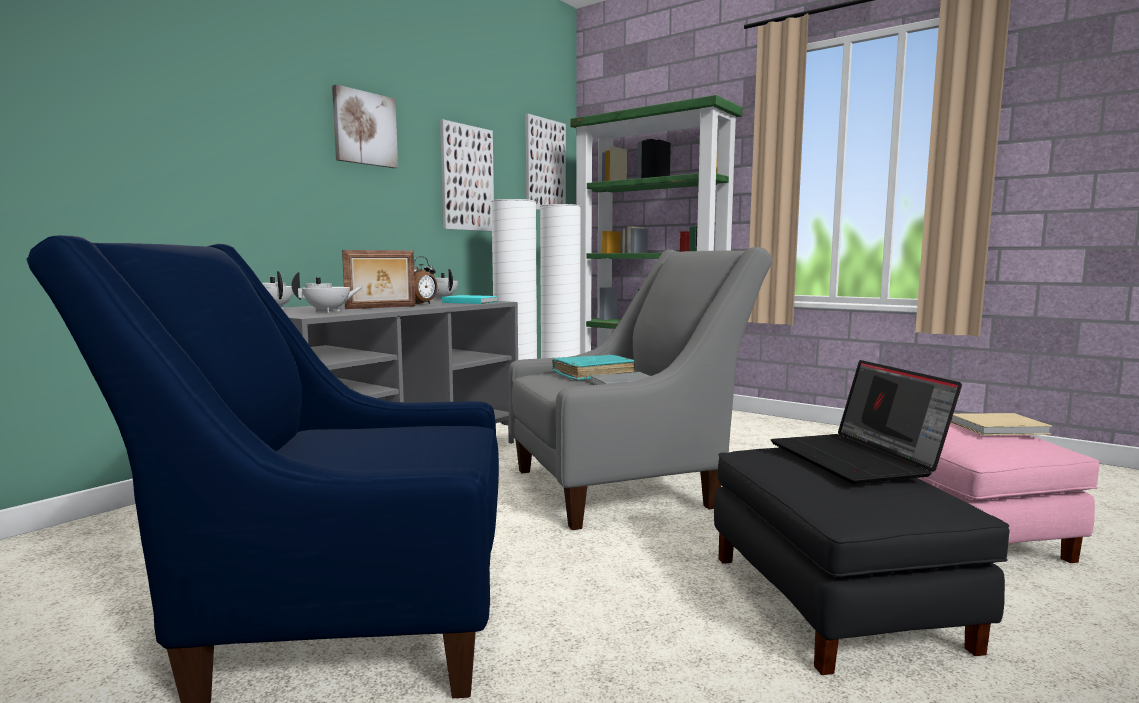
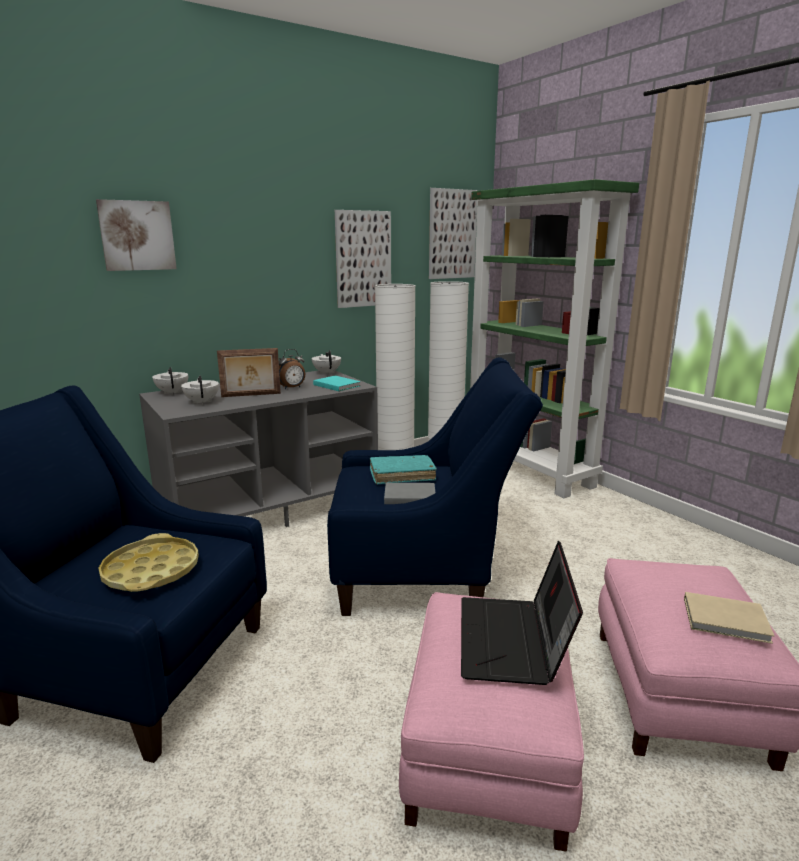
camera: 20 degrees right, 10 degrees up
white teapot [292,272,362,312] -> white teapot turned 105 degrees counterclockwise [181,376,219,405]
picture [332,84,398,168] -> picture moved to [96,199,177,271]
grey armchair [508,247,773,530] -> blue armchair [327,357,543,616]
black ottoman [714,448,1010,675] -> pink ottoman [399,592,584,851]
none -> yellow tray [98,533,199,592]

